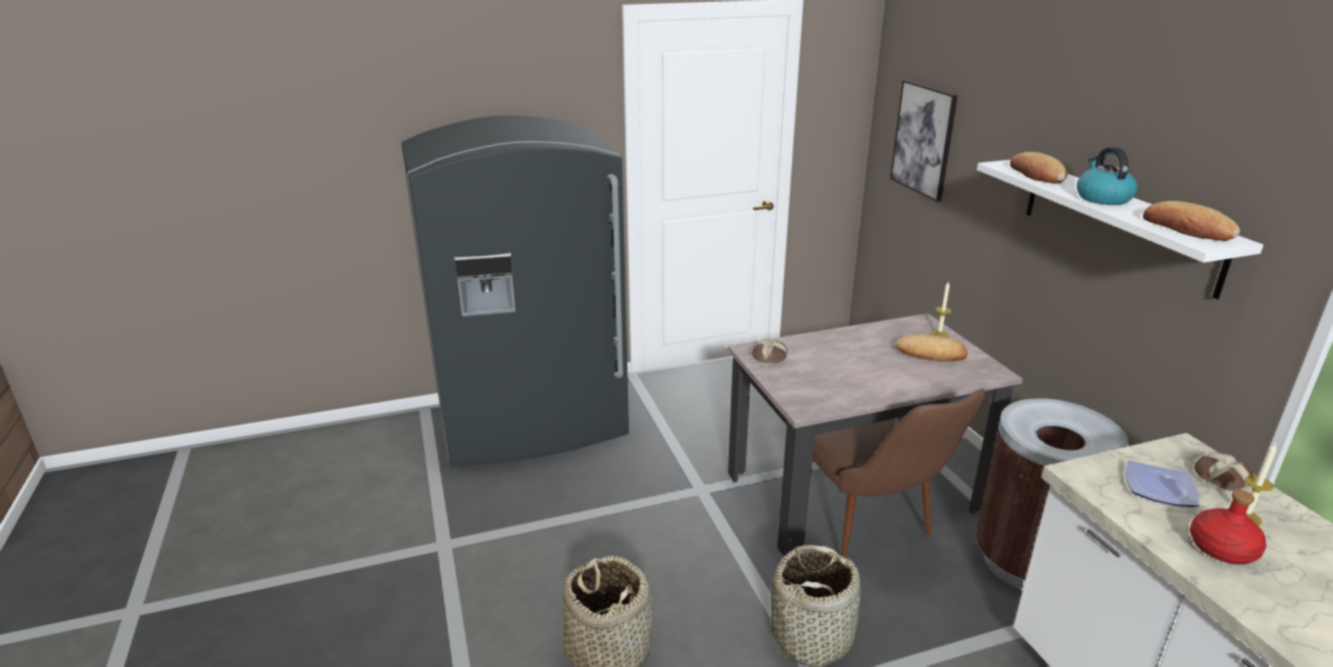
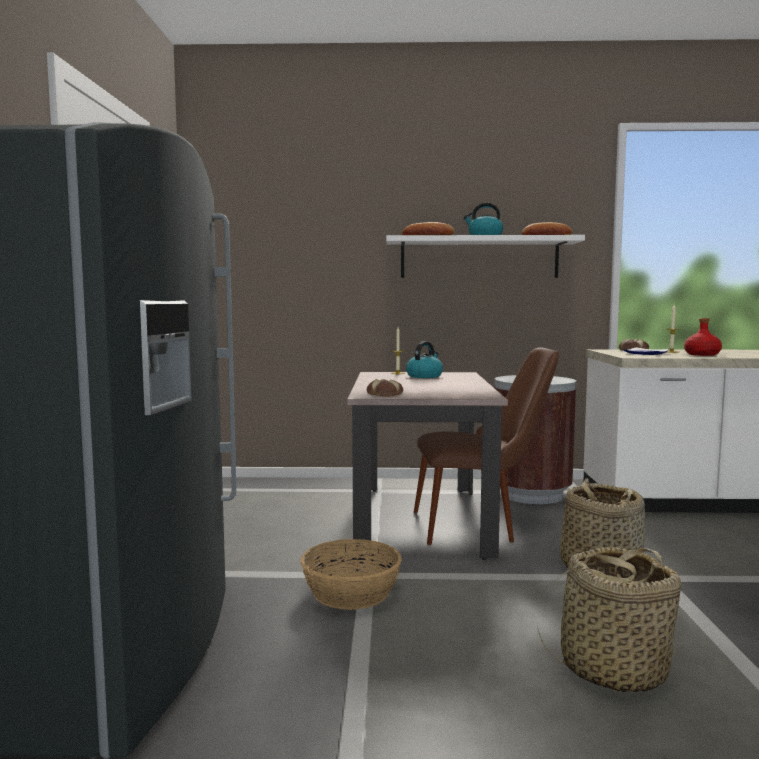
camera: 70 degrees left, 20 degrees down
picture [890,80,958,202] -> none
bread [895,334,968,361] -> kettle [406,341,443,378]
none -> basket [300,539,402,610]

